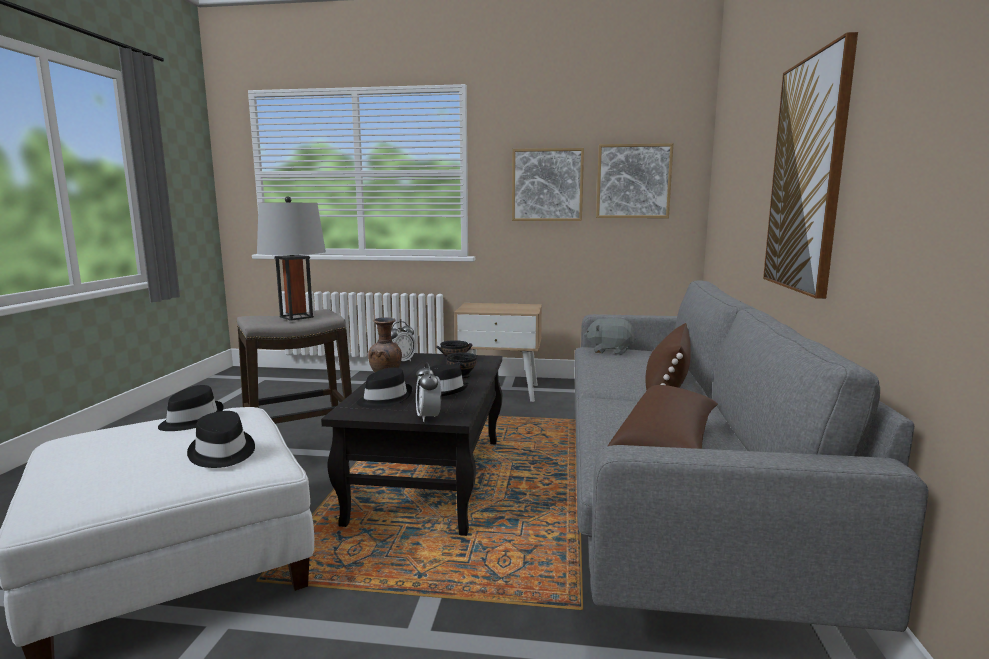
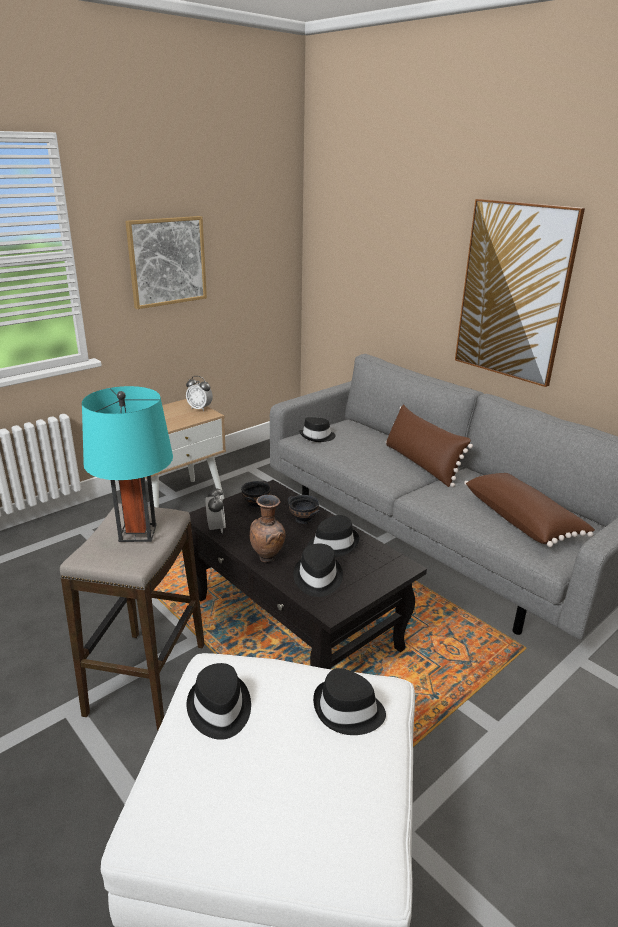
camera: 50 degrees left, 15 degrees up
grey table lamp [257,197,326,321] -> turquoise table lamp [82,386,173,542]
alarm clock [416,362,441,422] -> alarm clock moved to [186,376,213,411]
grey plush toy [584,318,635,355] -> black hat [299,417,335,442]
picture [596,143,673,218] -> none

